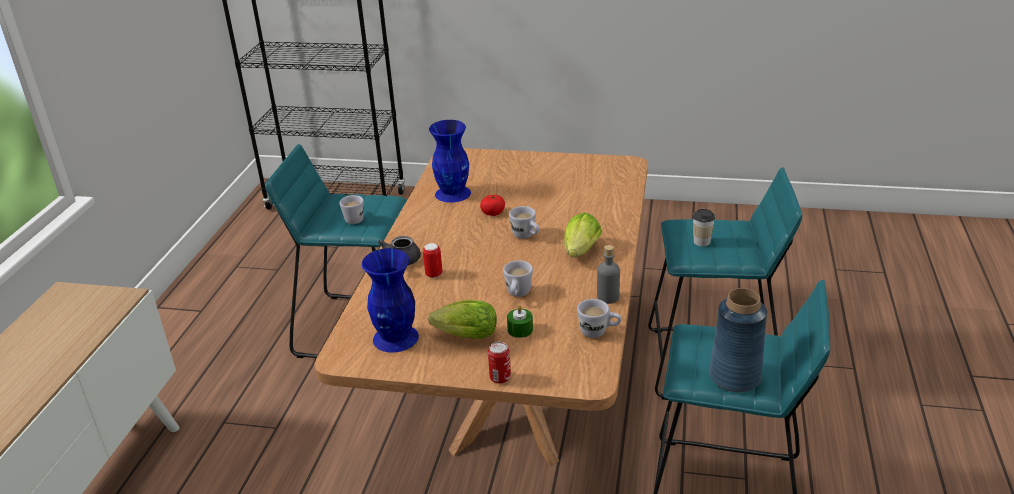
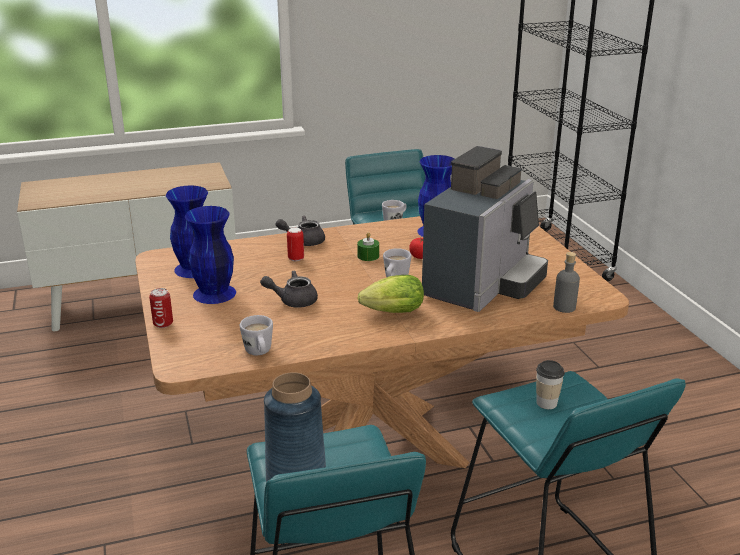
camera: 60 degrees right, 5 degrees down
lettuce [428,300,497,339] -> blue vase [185,206,236,304]
white mug [503,260,533,297] -> grey teapot [260,271,318,308]
green candle [507,305,533,338] -> green candle moved to [357,232,379,261]
grey bottle [597,245,620,304] -> grey bottle moved to [553,252,580,313]
none -> coffee machine [422,146,548,312]

